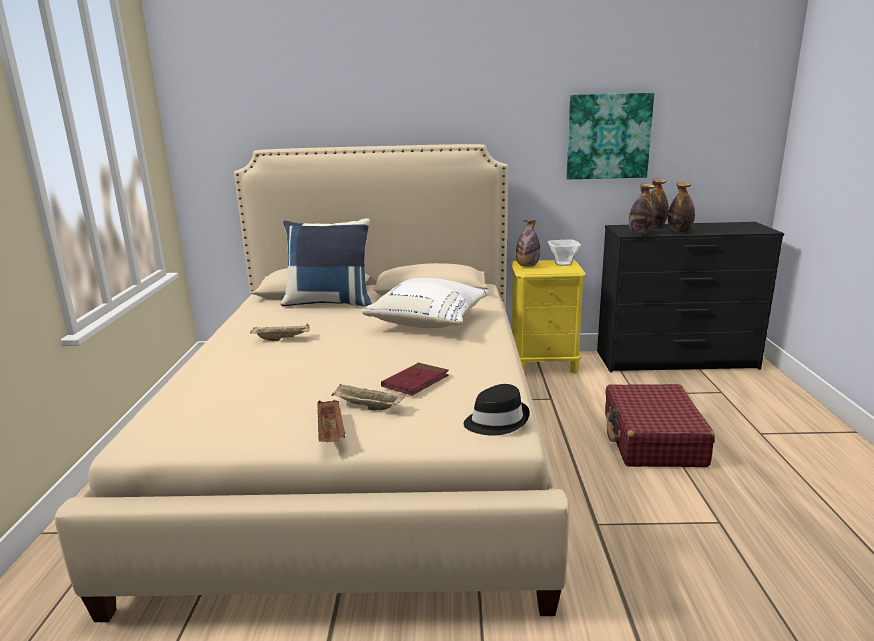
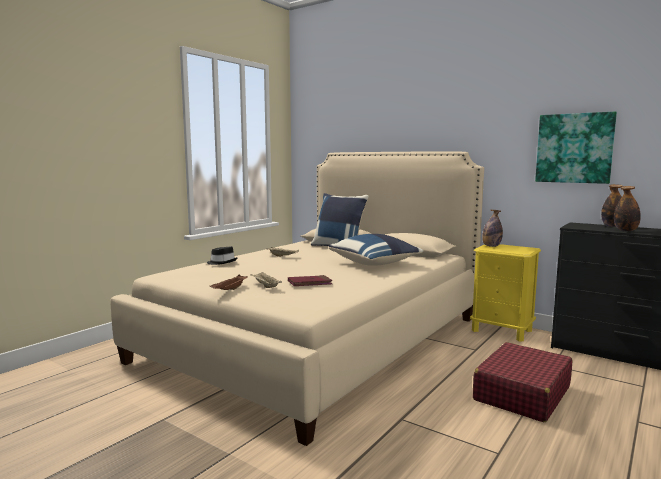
camera: 35 degrees right, 10 degrees down
white pillow [362,278,489,328] -> blue pillow [329,234,423,266]
black hat [464,384,530,436] -> black hat moved to [207,246,238,265]
bowl [548,240,581,266] -> none
bottle [629,184,656,234] -> none

